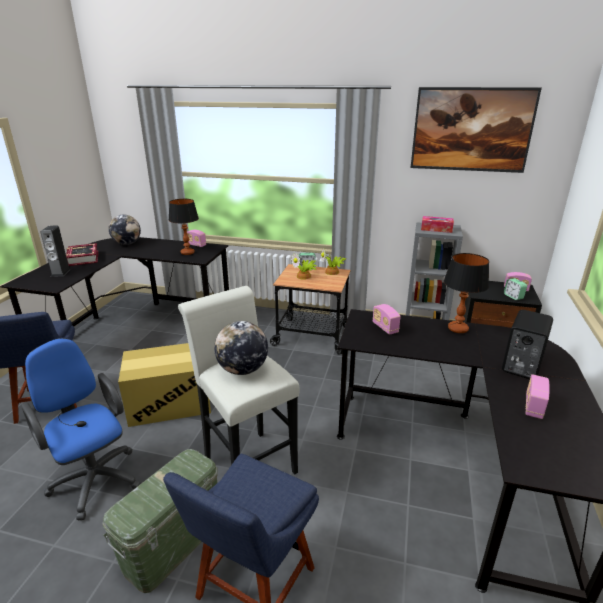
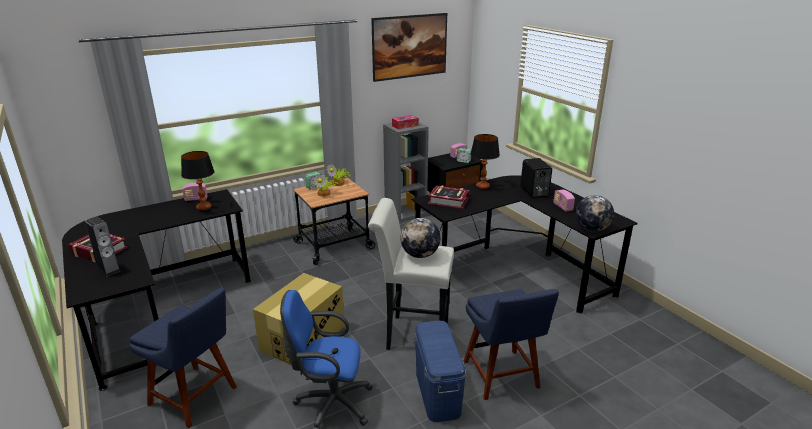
camera: 45 degrees left, 0 degrees up
green storage box [102,449,218,593] -> blue storage box [414,321,466,422]
globe [109,215,141,245] -> globe moved to [576,195,614,232]
radio [373,304,401,335] -> book [428,185,469,209]

